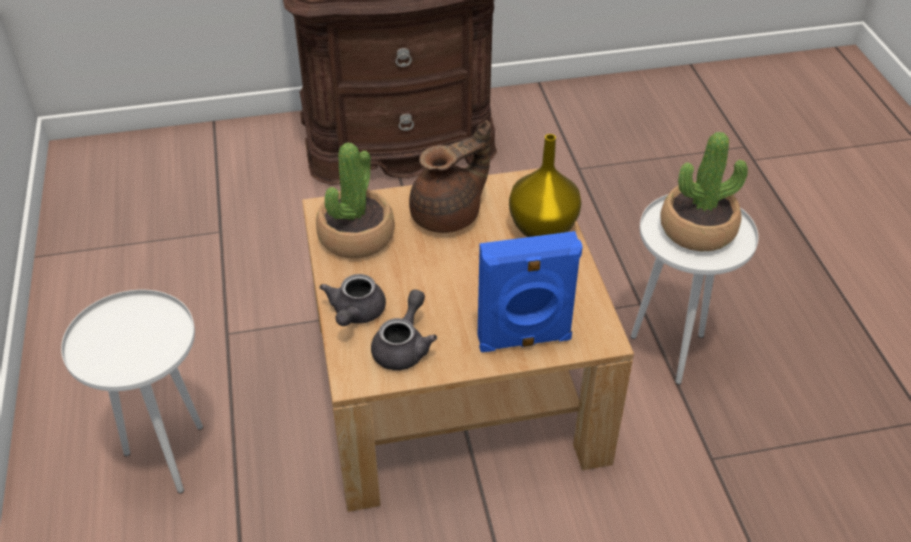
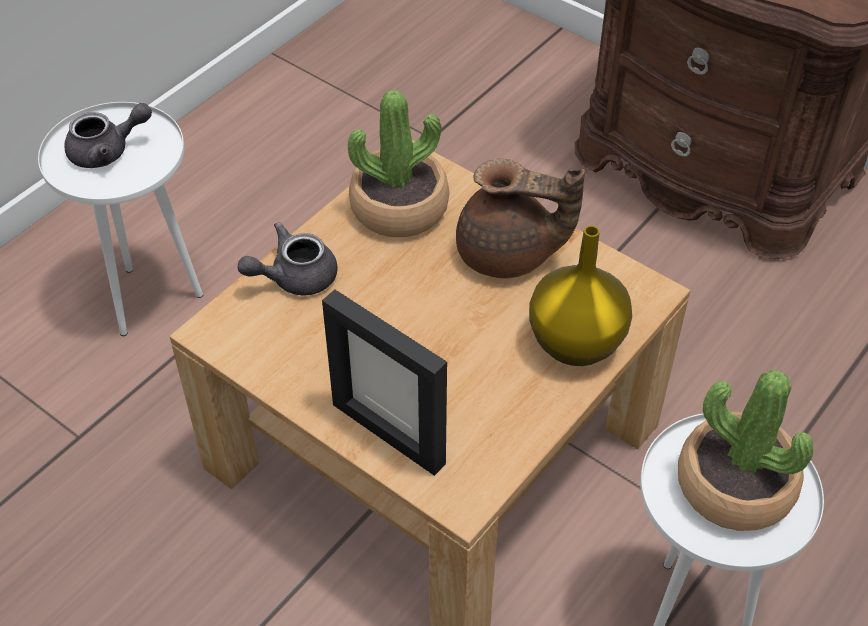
camera: 50 degrees right, 5 degrees up
grey teapot [371,289,437,370] -> grey teapot moved to [64,103,152,168]
blue speaker [478,231,583,352] -> picture frame [322,289,447,476]

